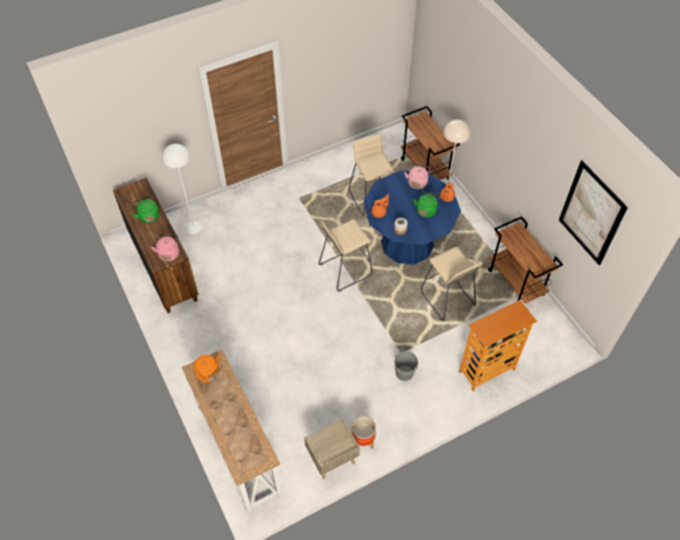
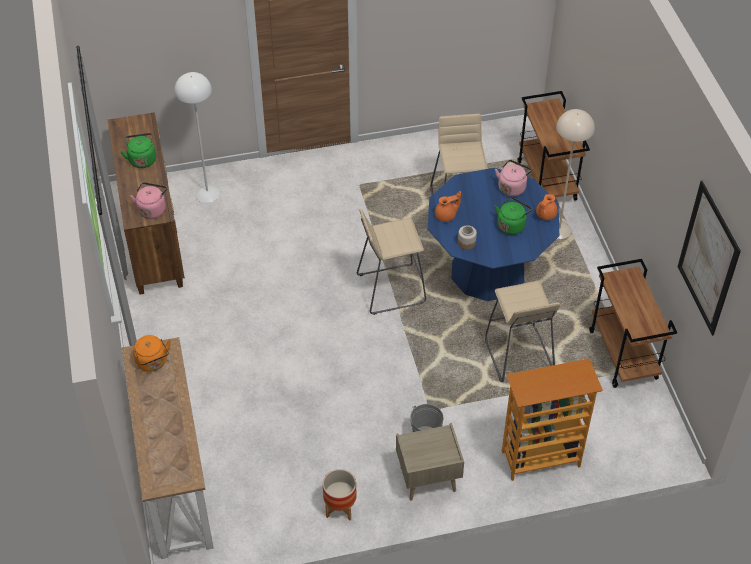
camera: 15 degrees right, 5 degrees down
beige nightstand [304,418,360,480] -> beige nightstand moved to [396,423,464,501]

